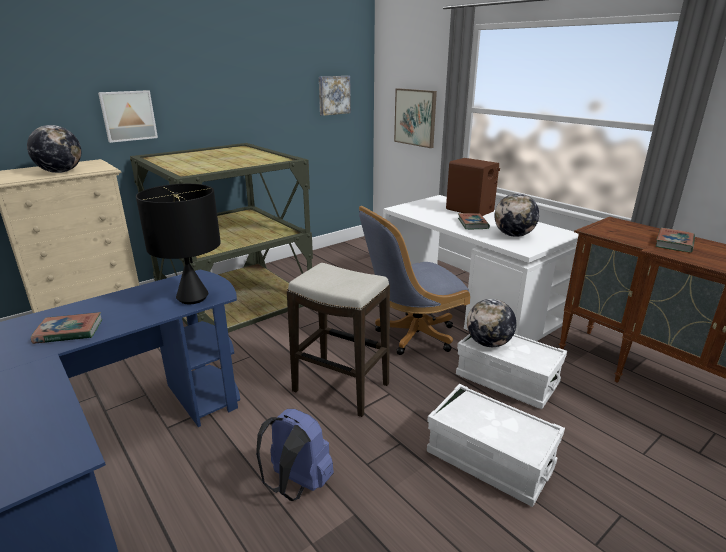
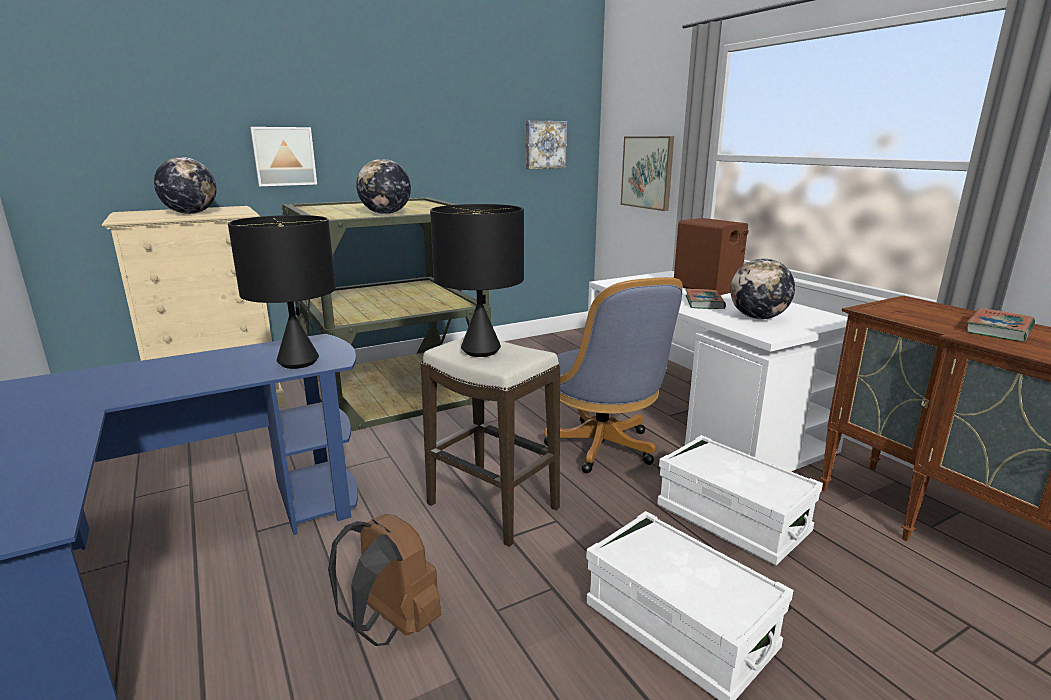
camera: 10 degrees right, 5 degrees down
book [31,312,102,344] -> none
blue backpack [256,409,334,501] -> brown backpack [328,514,442,646]
blue office chair [359,206,470,355] -> blue office chair turned 90 degrees counterclockwise [544,277,683,473]
globe [467,299,516,347] -> globe moved to [356,159,411,214]
none -> black table lamp [430,204,524,357]

